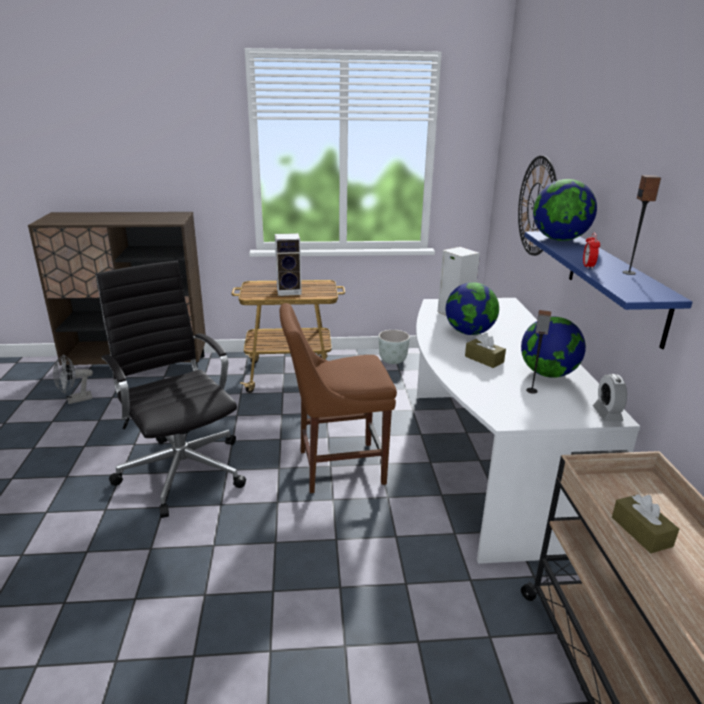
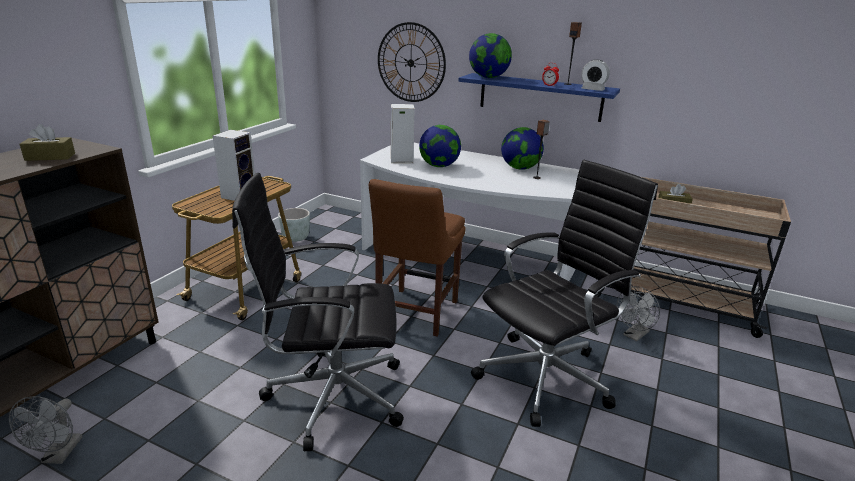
camera: 60 degrees left, 0 degrees up
brown tissue box [465,333,506,368] -> brown tissue box moved to [20,124,75,161]
alarm clock [592,374,627,421] -> alarm clock moved to [582,59,610,91]
none -> black office chair [471,160,658,427]
none -> grey fan [617,286,660,342]

